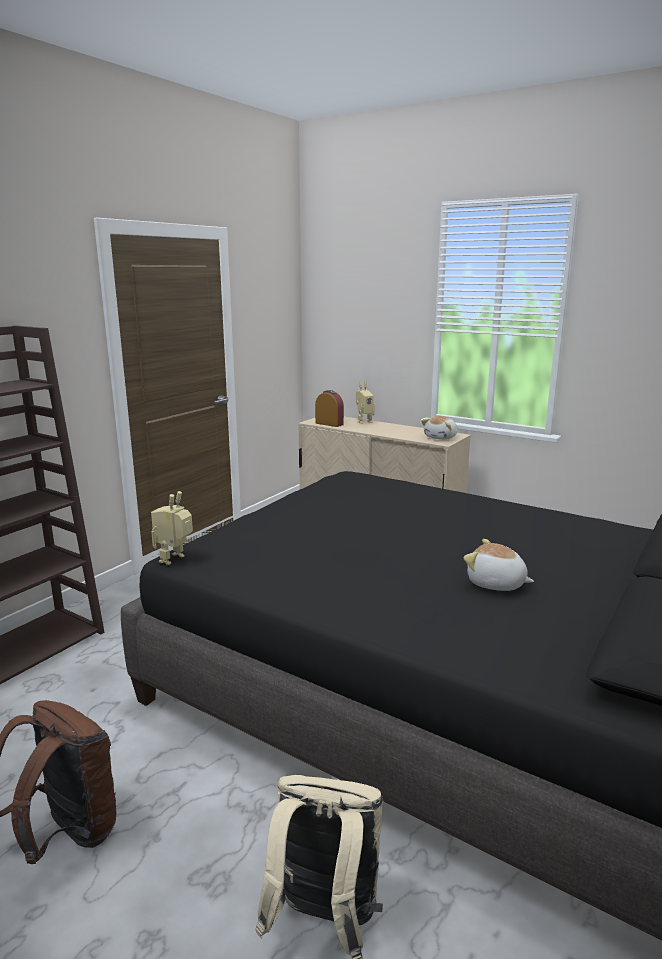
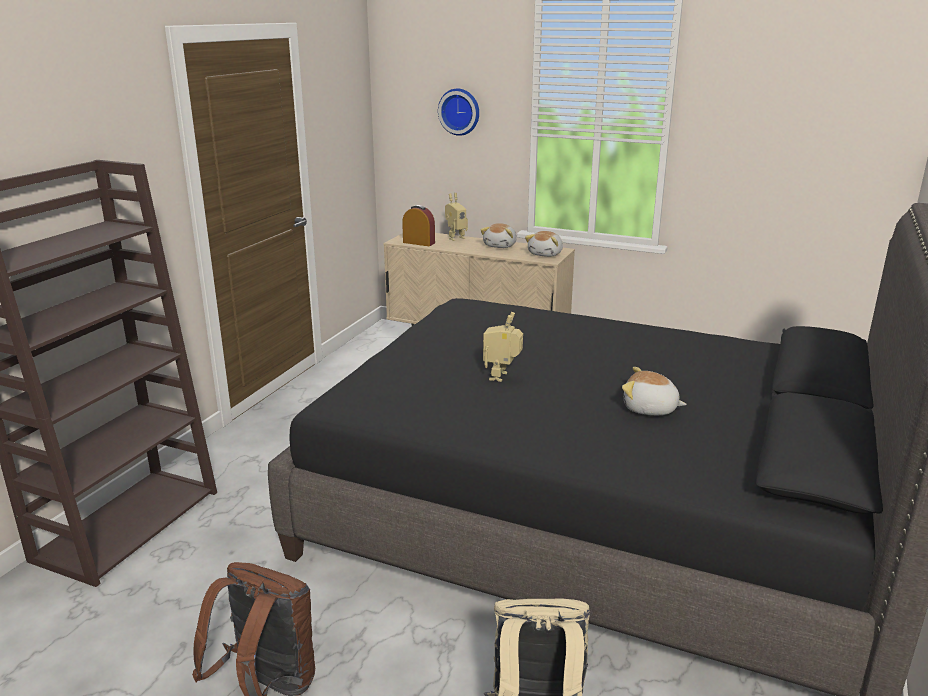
camera: 10 degrees left, 5 degrees up
toy robot [151,491,193,565] -> toy robot moved to [483,312,523,382]
none -> wall clock [438,88,479,136]
none -> plush toy [481,223,517,248]

